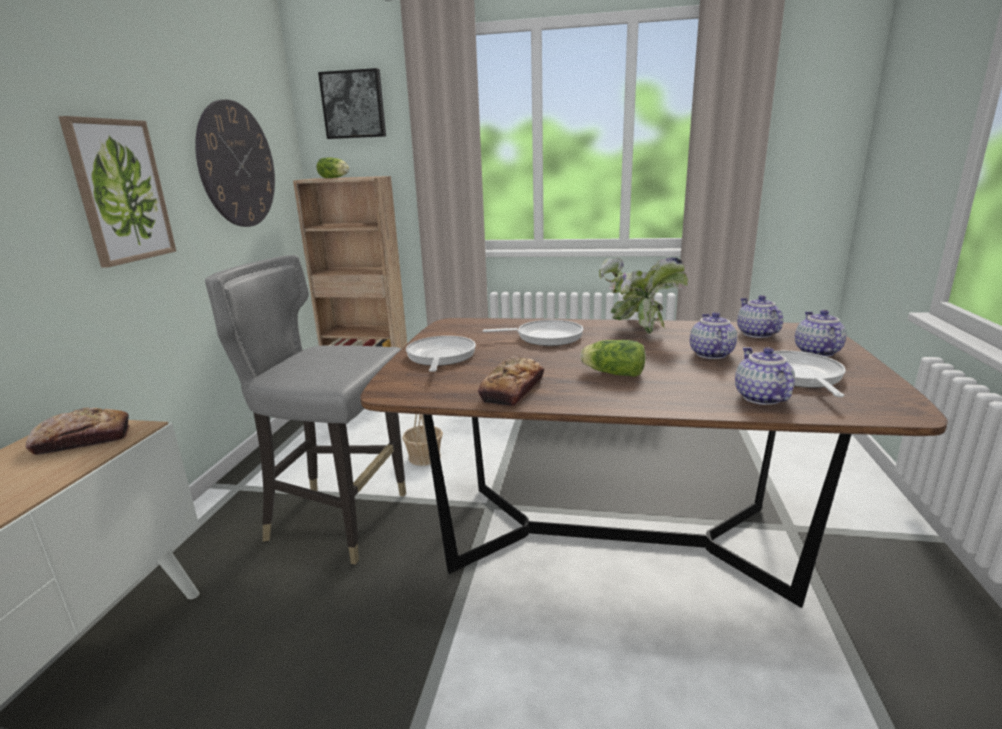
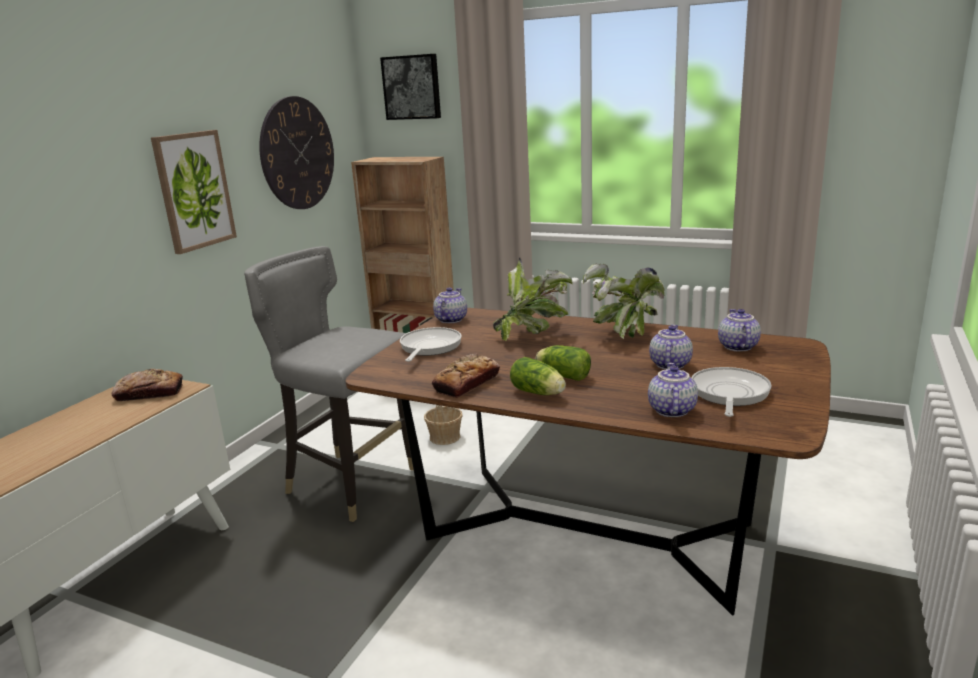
camera: 15 degrees right, 0 degrees up
lettuce [316,157,349,178] -> lettuce moved to [510,357,566,395]
frying pan [483,320,583,346] -> potted plant [493,258,573,341]
teapot [795,310,847,357] -> teapot moved to [433,287,467,323]

